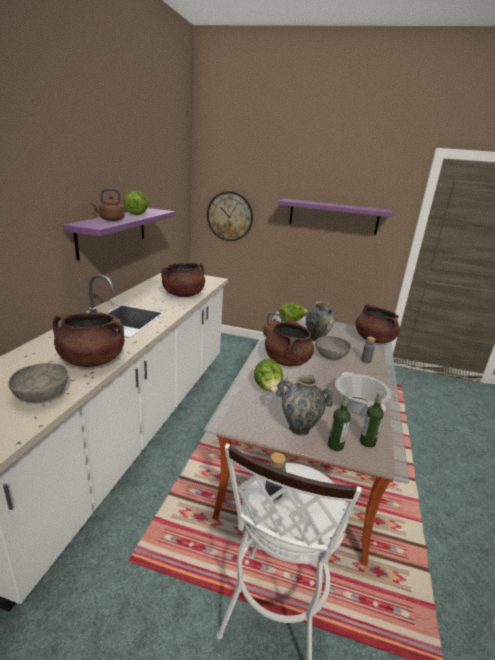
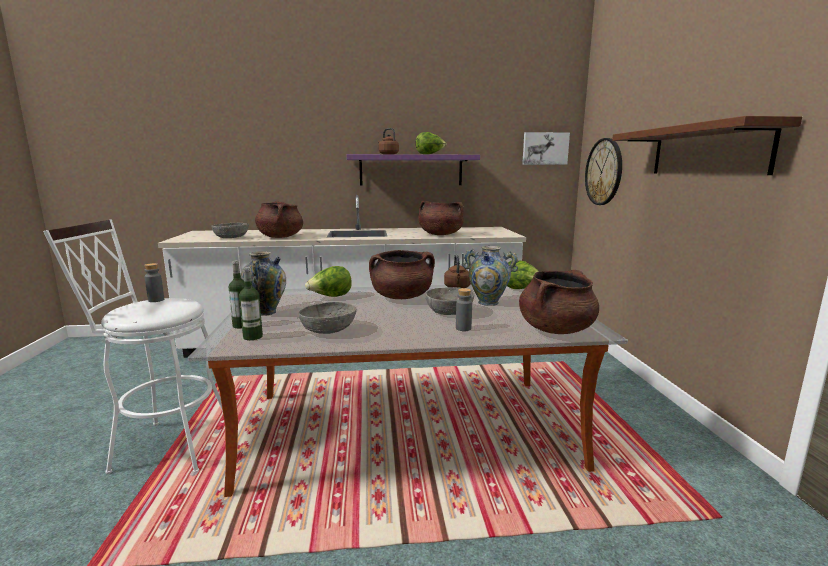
camera: 70 degrees right, 10 degrees down
purple shelf [278,198,393,235] -> brown shelf [612,116,802,175]
cooking pot [335,372,391,414] -> grey bowl [299,302,357,334]
none -> picture [522,132,570,165]

